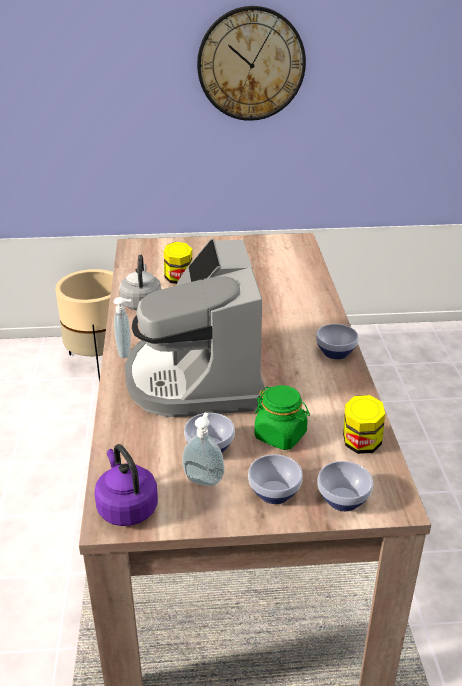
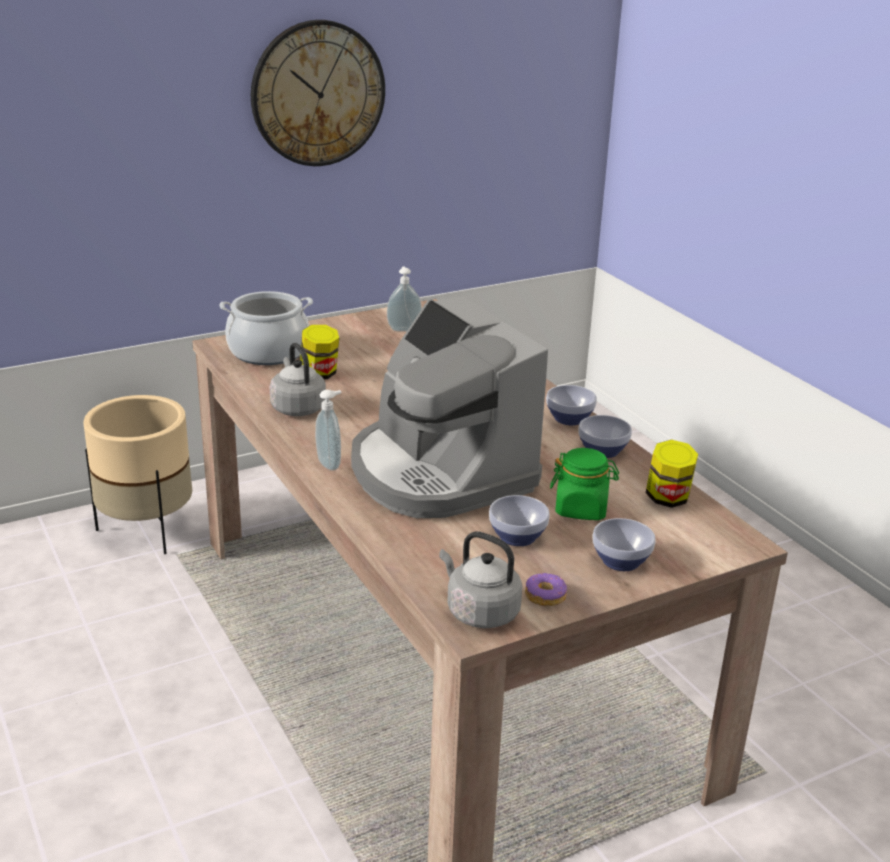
camera: 25 degrees left, 5 degrees down
purple kettle [94,444,158,526] -> grey kettle [439,532,522,628]
soap dispenser [182,413,225,486] -> soap dispenser moved to [387,266,422,332]
bowl [318,461,373,511] -> bowl moved to [579,415,632,458]
none -> cooking pot [219,291,313,365]
none -> donut [525,573,568,606]

